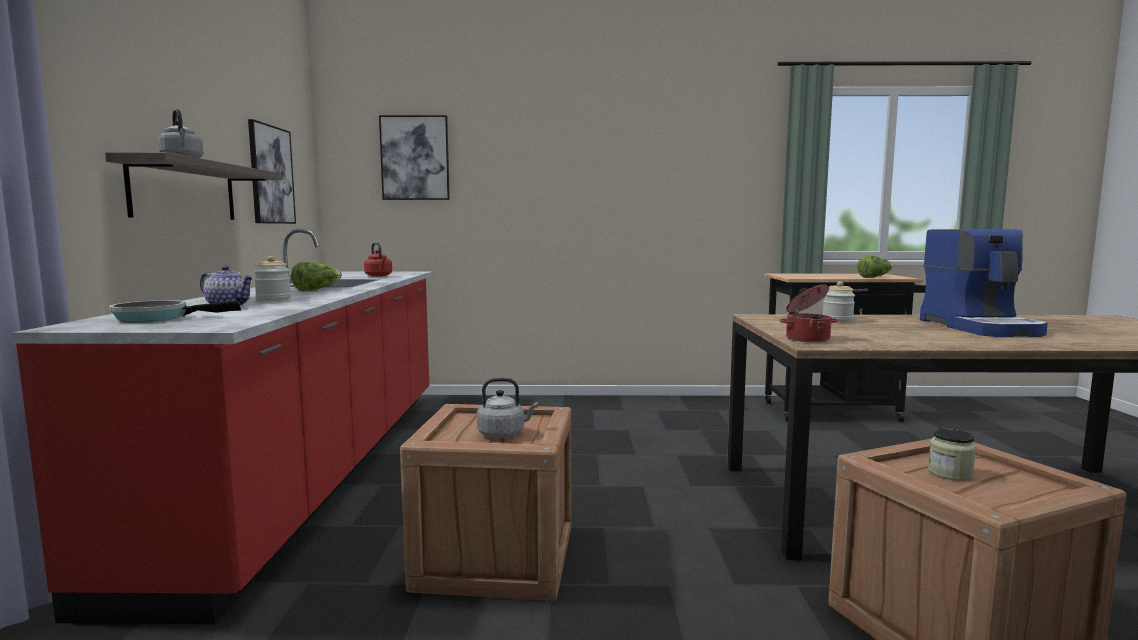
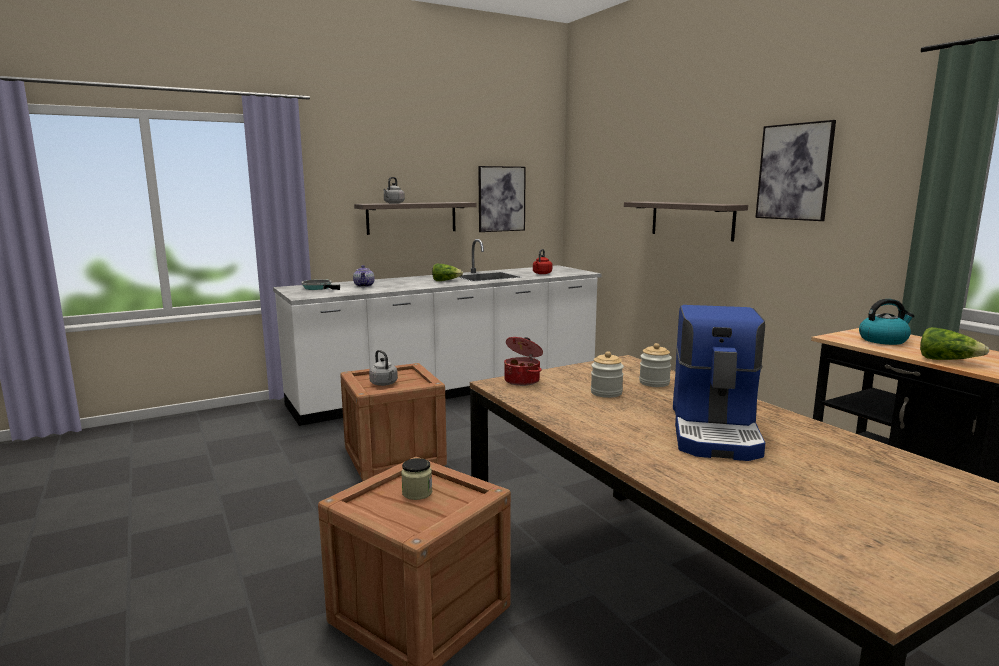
camera: 60 degrees right, 5 degrees up
red counter [12,228,432,624] -> white counter [273,239,601,426]
jar [254,256,291,301] -> jar moved to [591,351,624,398]
picture [379,115,450,200] -> picture moved to [755,120,836,221]
coffee machine [920,229,1048,337] -> coffee machine turned 45 degrees counterclockwise [673,305,765,461]
none -> shelf [624,202,748,241]
none -> kettle [859,299,914,345]

